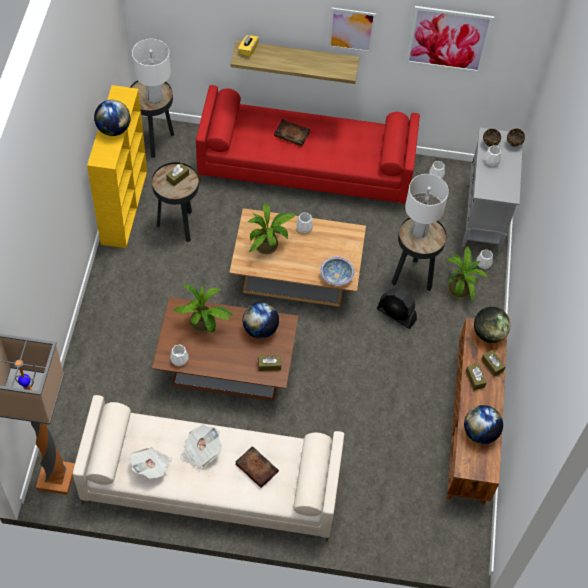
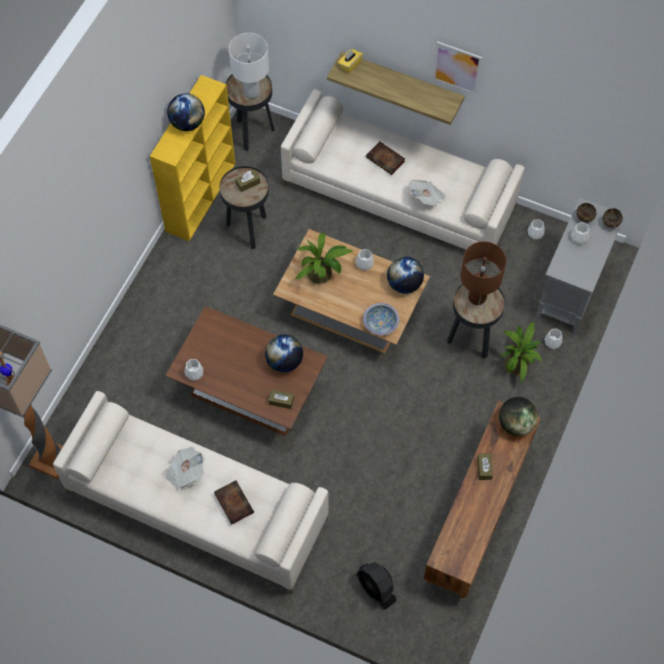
camera: 20 degrees right, 5 degrees up
newspaper [129,447,172,479] -> newspaper moved to [409,180,446,206]
potted plant [173,283,233,333] -> none
red sofa [196,85,420,210] -> beige sofa [281,89,525,265]
black fan [377,288,417,329] -> black fan moved to [356,562,396,610]
picture [405,6,494,73] -> none
white table lamp [405,174,449,238] -> brown table lamp [460,241,506,305]
globe [464,405,503,444] -> globe moved to [387,257,424,294]
brown tissue box [481,350,506,376] -> none

